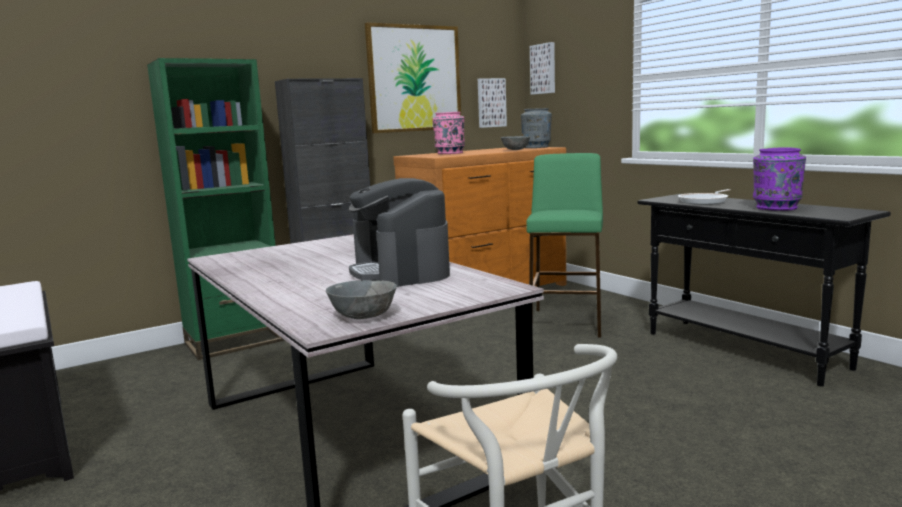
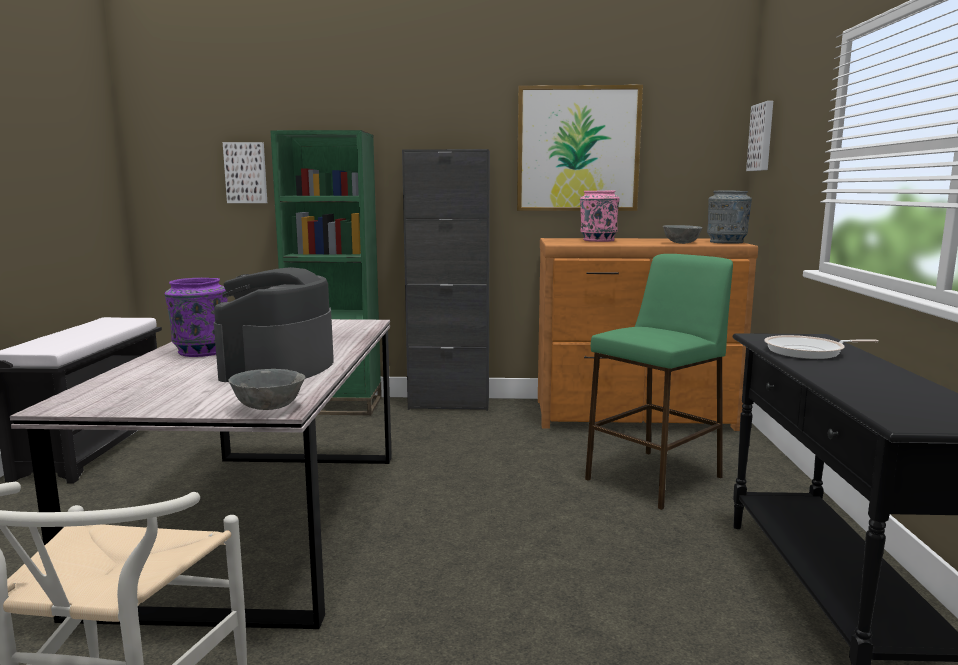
camera: 35 degrees right, 0 degrees up
grey bowl [326,280,397,319] -> grey bowl moved to [229,369,306,410]
picture [478,78,507,128] -> picture moved to [223,142,267,203]
purple vase [753,147,806,211] -> purple vase moved to [165,278,228,357]

